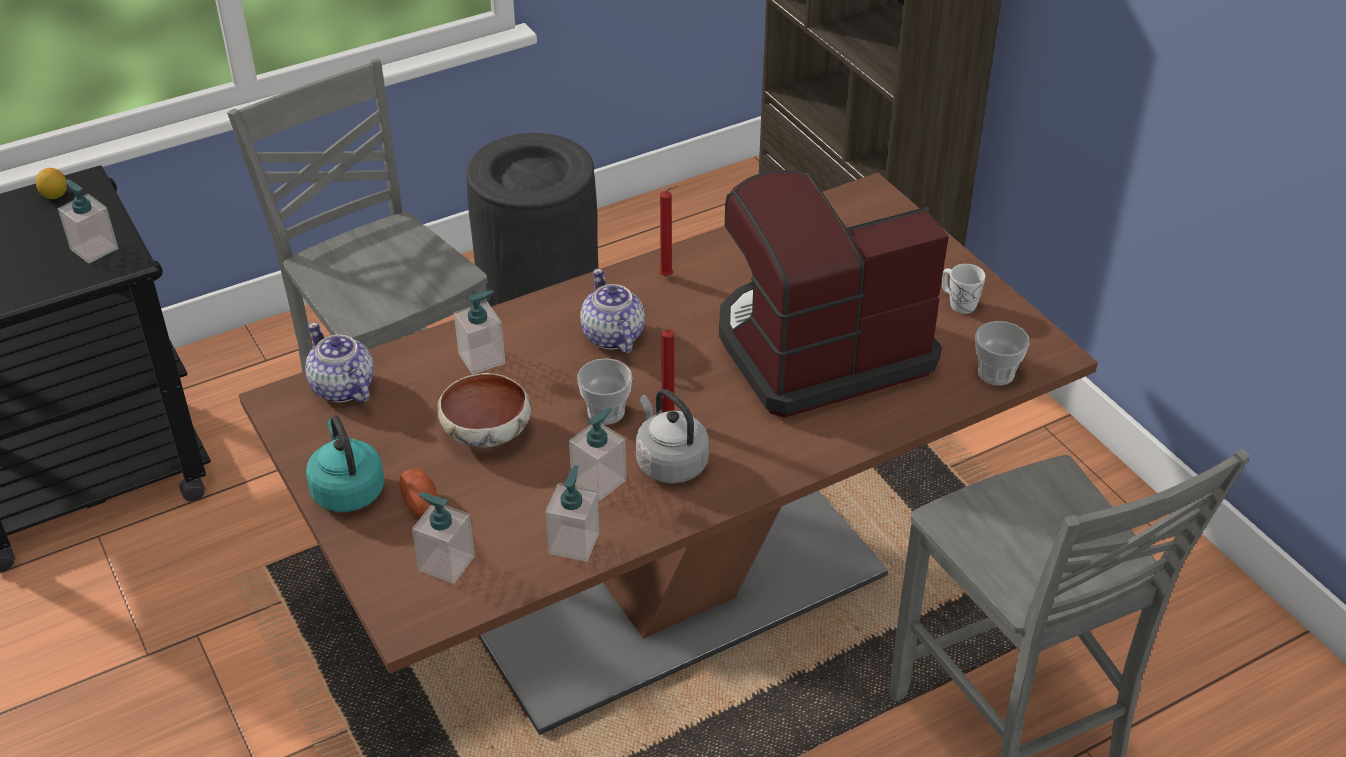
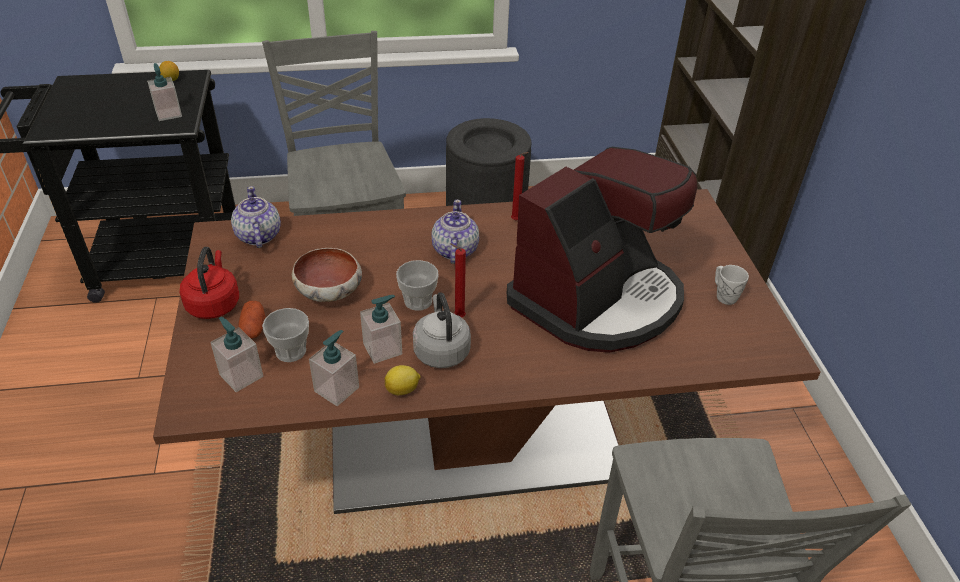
camera: 20 degrees right, 0 degrees up
turquoise kettle [306,415,384,512] -> red kettle [180,247,239,319]
soap dispenser [454,290,505,375] -> none
coffee machine [719,170,949,418] -> coffee machine turned 135 degrees clockwise [507,147,698,353]
cup [975,321,1030,386] -> cup moved to [262,308,309,362]
none -> lemon [385,365,420,395]

